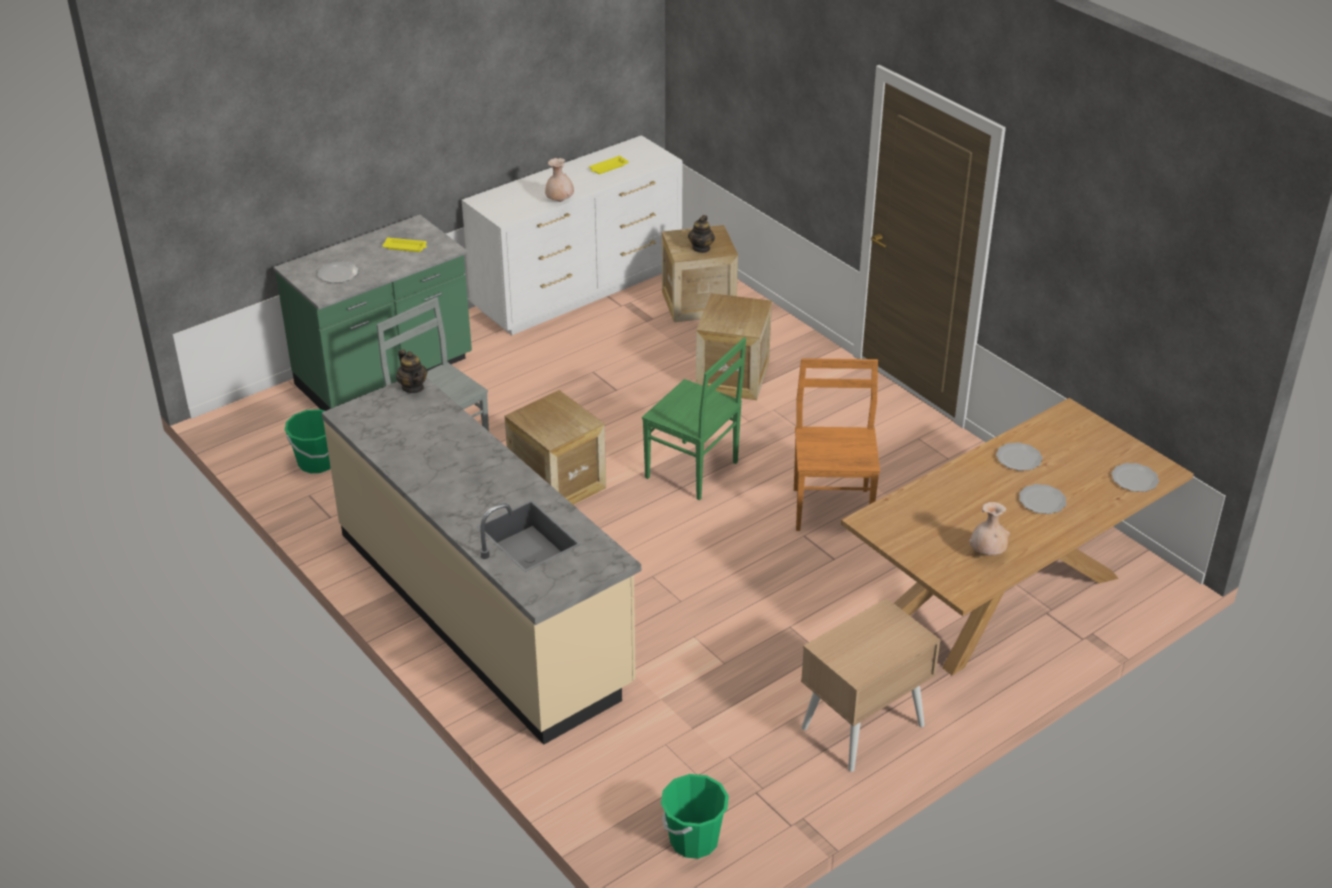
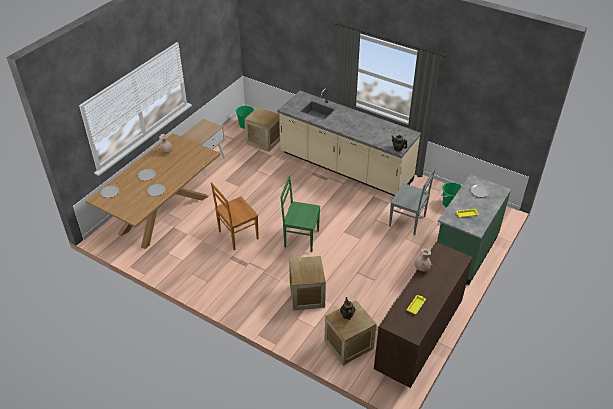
camera: 160 degrees right, 5 degrees up
white dresser [462,135,683,335] -> brown dresser [374,242,473,388]
crate [505,390,606,505] -> crate moved to [244,107,280,152]
brown chair [794,358,880,531] -> brown chair turned 75 degrees clockwise [211,182,259,250]

